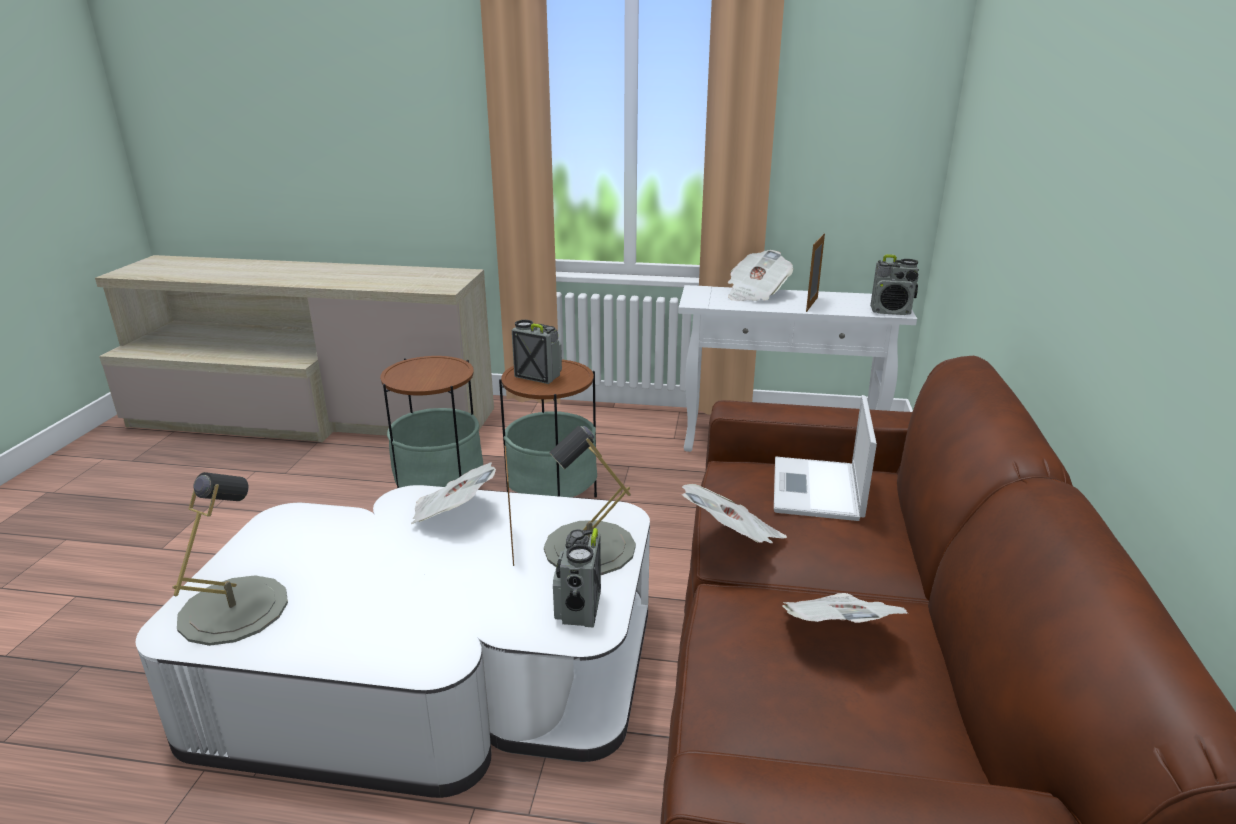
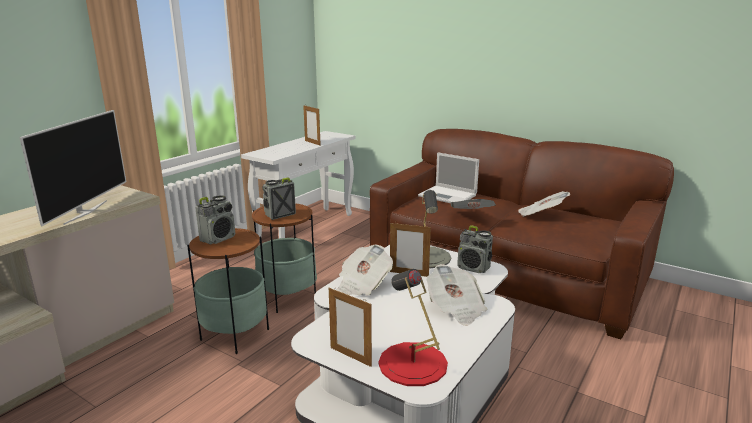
camera: 65 degrees left, 5 degrees down
grey table lamp [172,472,288,646] -> red table lamp [378,269,448,386]
newspaper [728,250,793,301] -> newspaper moved to [426,264,487,326]
radio [870,254,919,315] -> radio moved to [195,195,235,245]
none -> television [19,110,126,226]
none -> picture frame [329,288,372,367]

